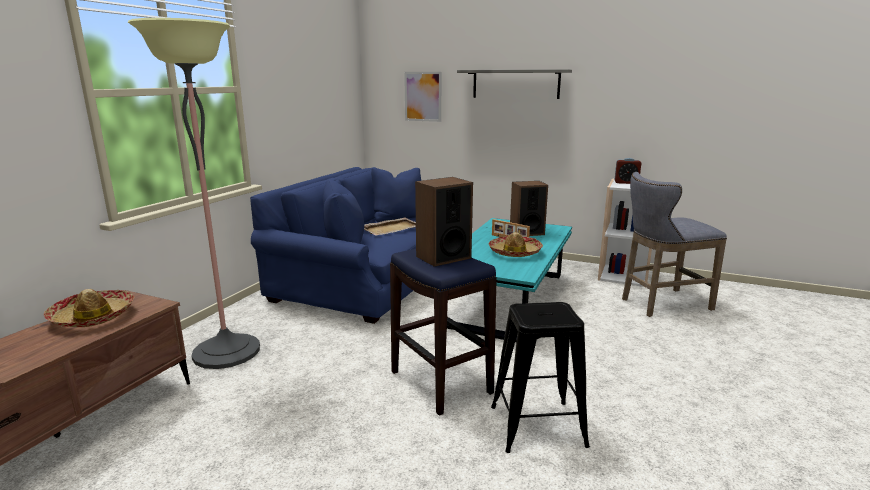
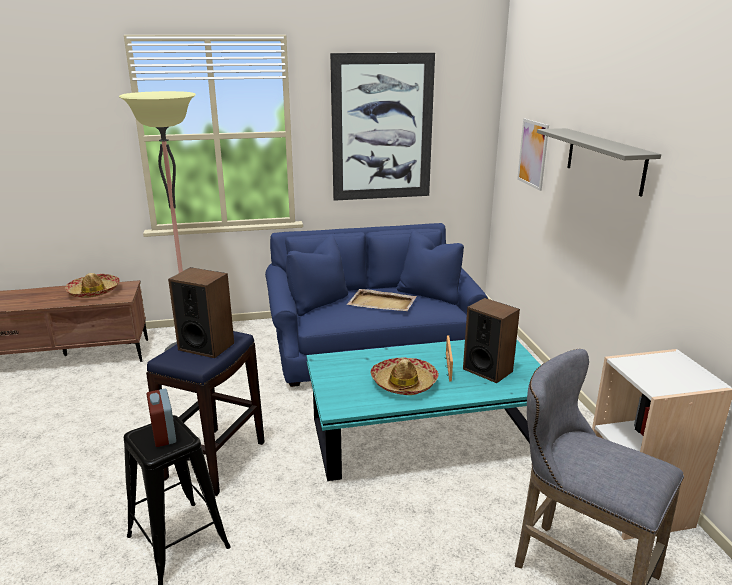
camera: 55 degrees right, 5 degrees up
alarm clock [614,158,641,184] -> alarm clock moved to [146,389,176,447]
none -> picture [330,53,435,201]

